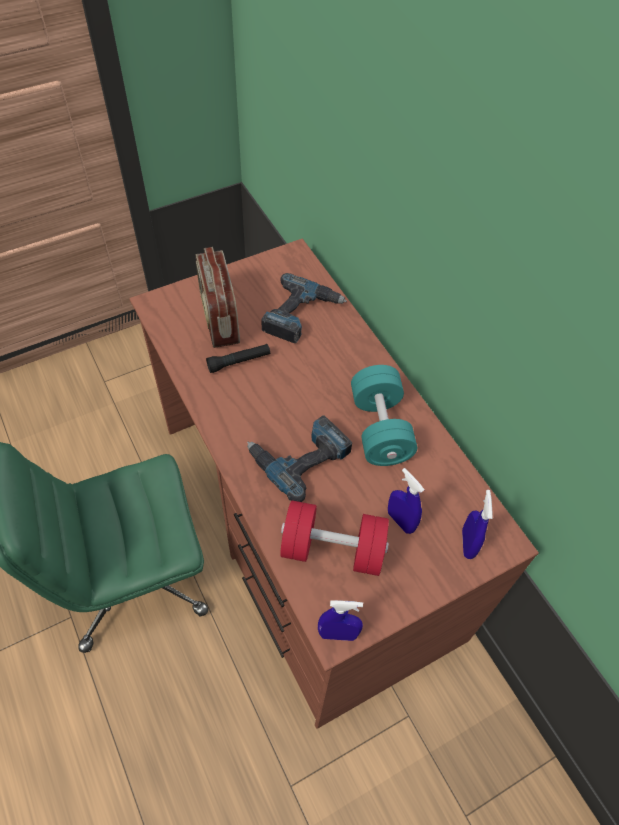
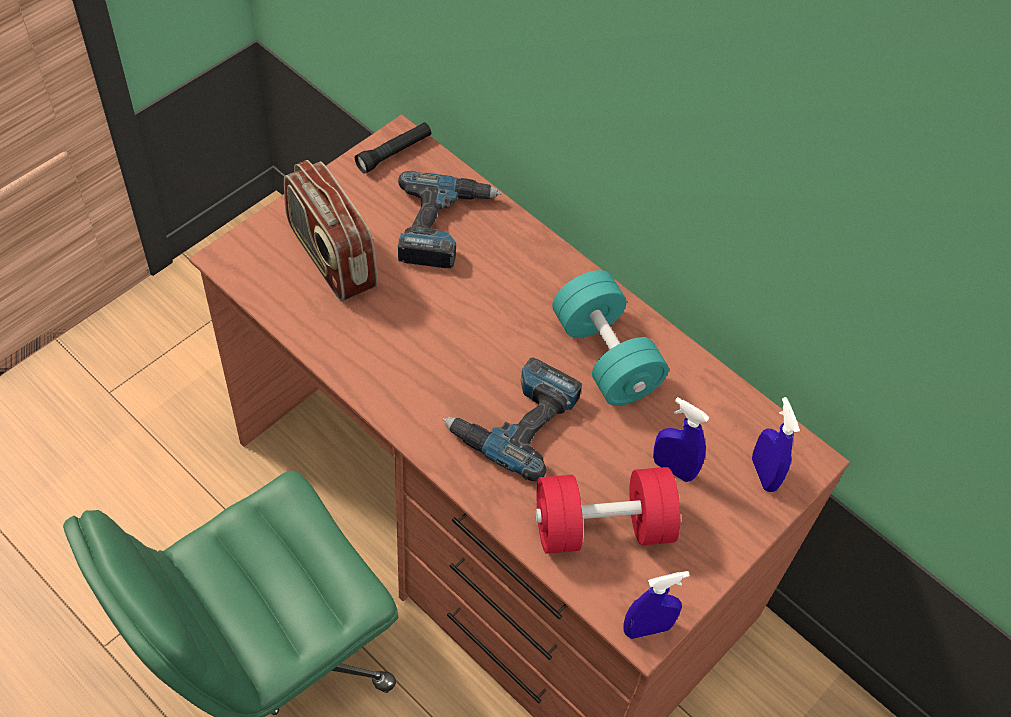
camera: 20 degrees left, 0 degrees up
black flashlight [206,344,270,373] -> black flashlight moved to [355,122,431,174]

